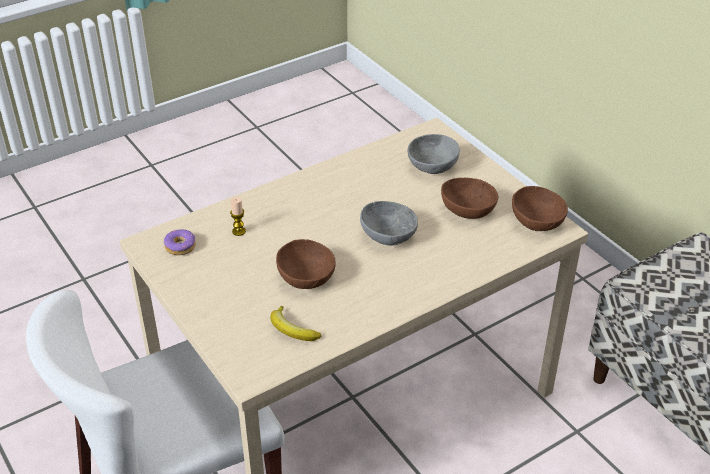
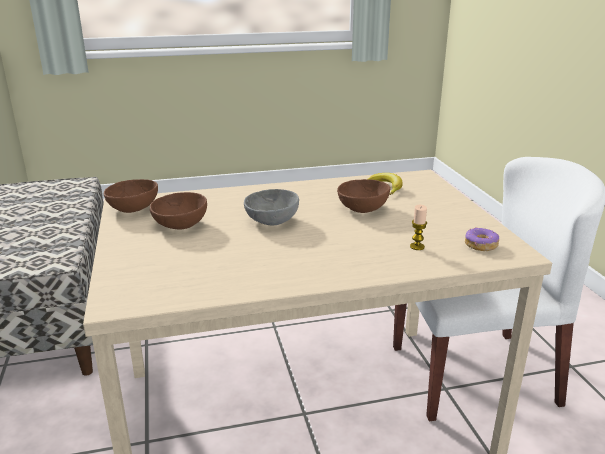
camera: 160 degrees left, 15 degrees down
grey bowl [407,134,460,174] -> none

